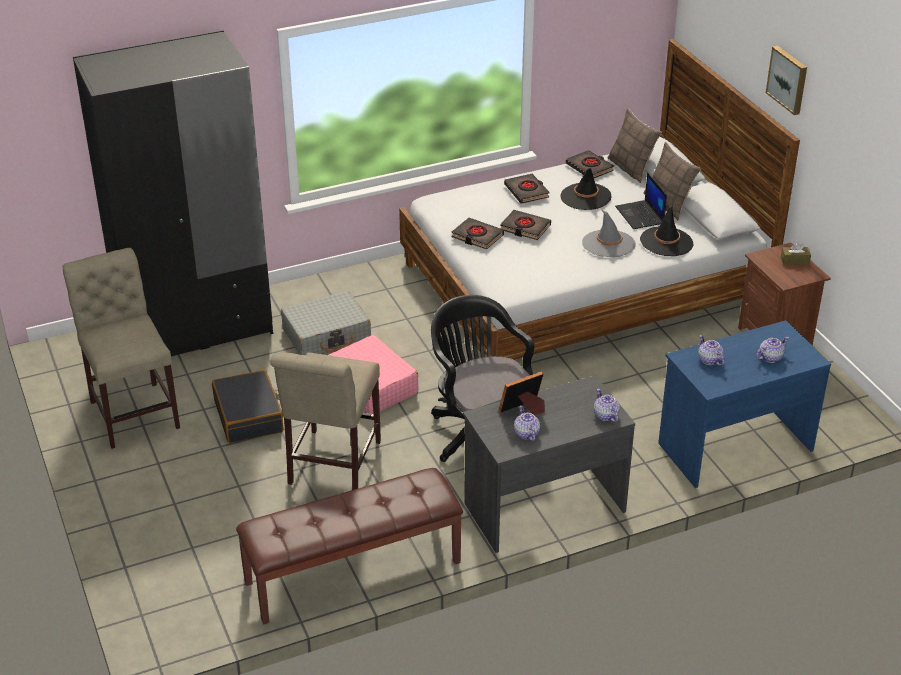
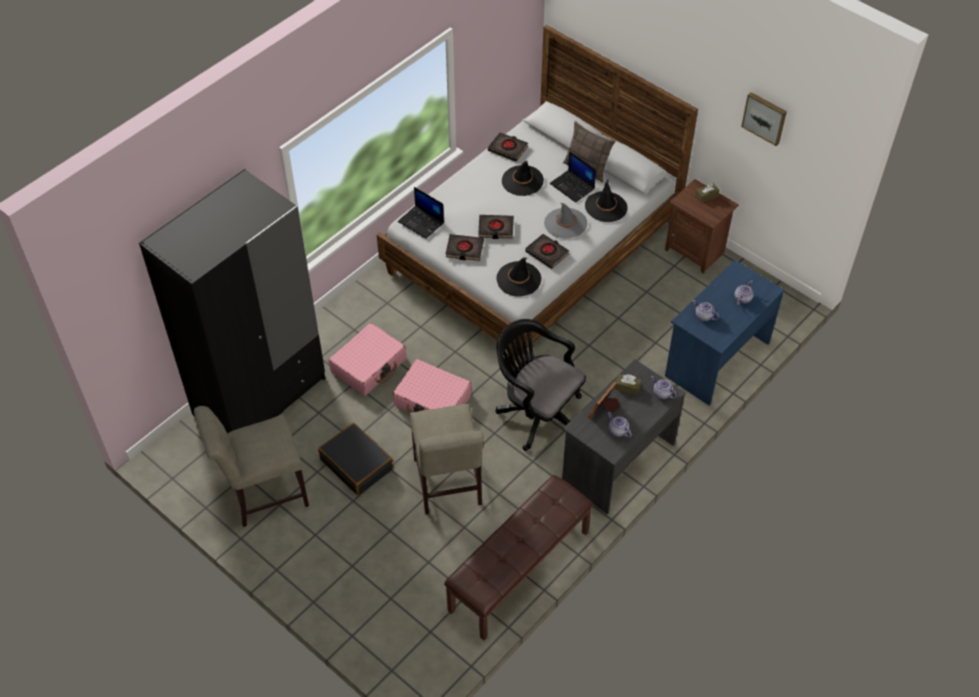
camera: 25 degrees left, 15 degrees up
beige chair [63,248,180,449] -> beige chair turned 60 degrees counterclockwise [194,406,309,527]
grey suitcase [281,291,371,355] -> pink suitcase [329,323,406,396]
black book [504,174,550,204] -> black book moved to [525,234,569,269]
pillow [607,108,662,183] -> none
picture [766,46,807,115] -> picture moved to [741,92,787,146]
none -> laptop [398,187,444,239]
none -> black hat [496,257,541,297]
none -> brown tissue box [615,374,641,395]

